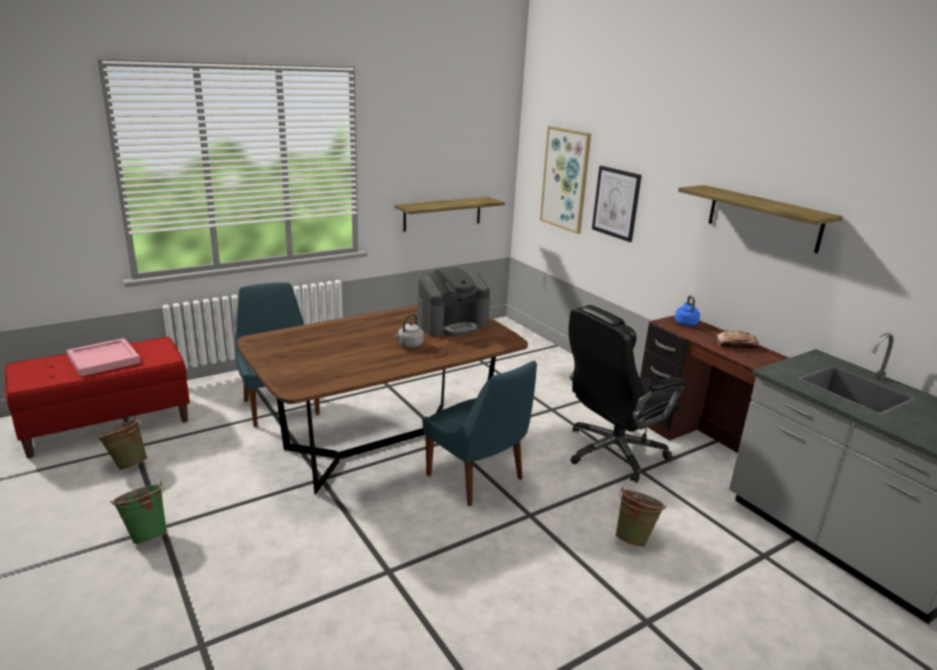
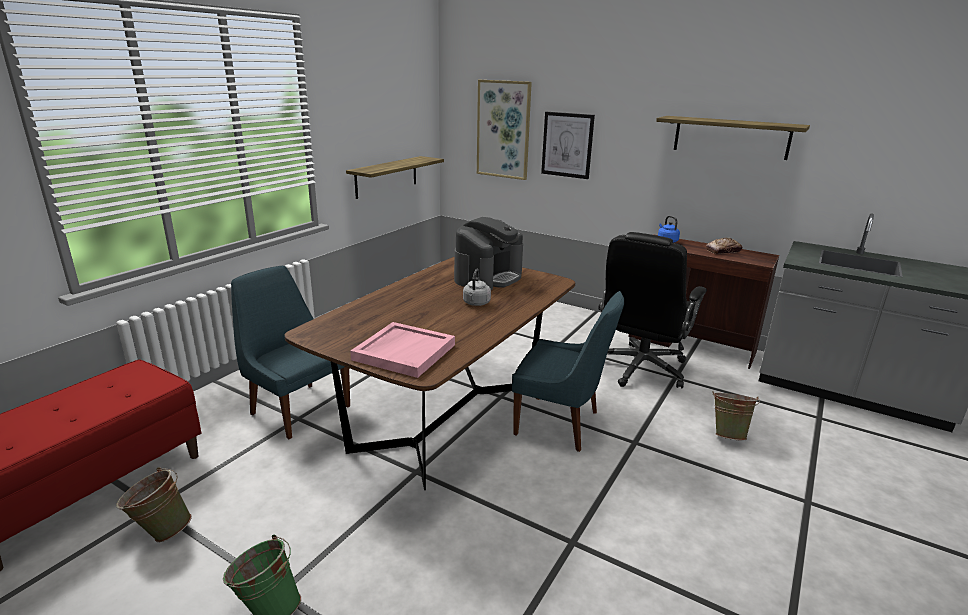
camera: 25 degrees left, 0 degrees up
pink tray [67,338,141,376] -> pink tray moved to [350,322,455,378]

